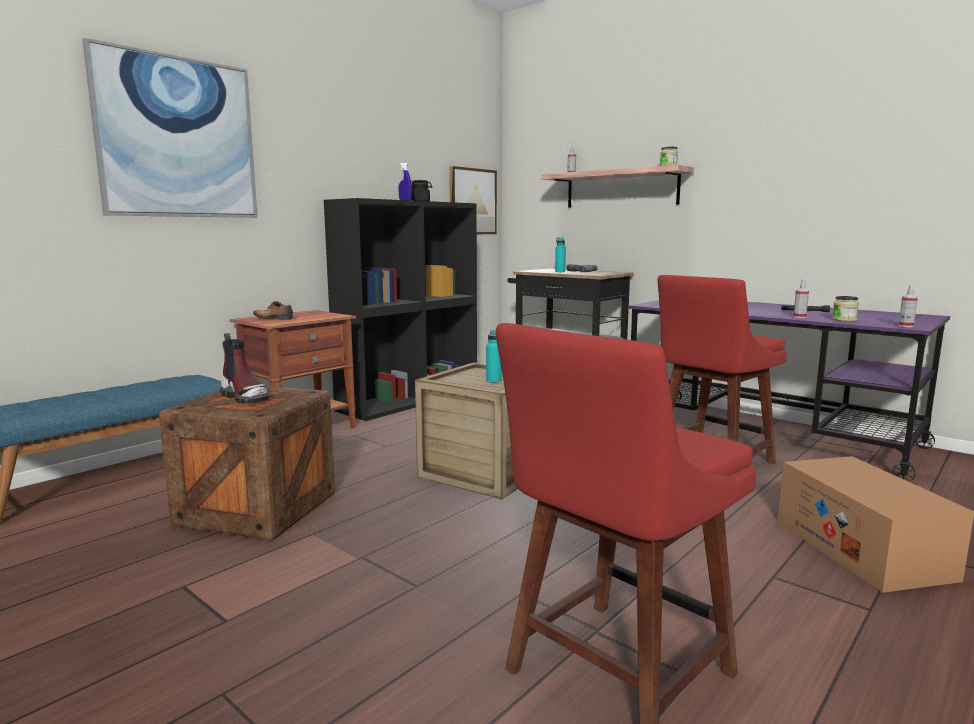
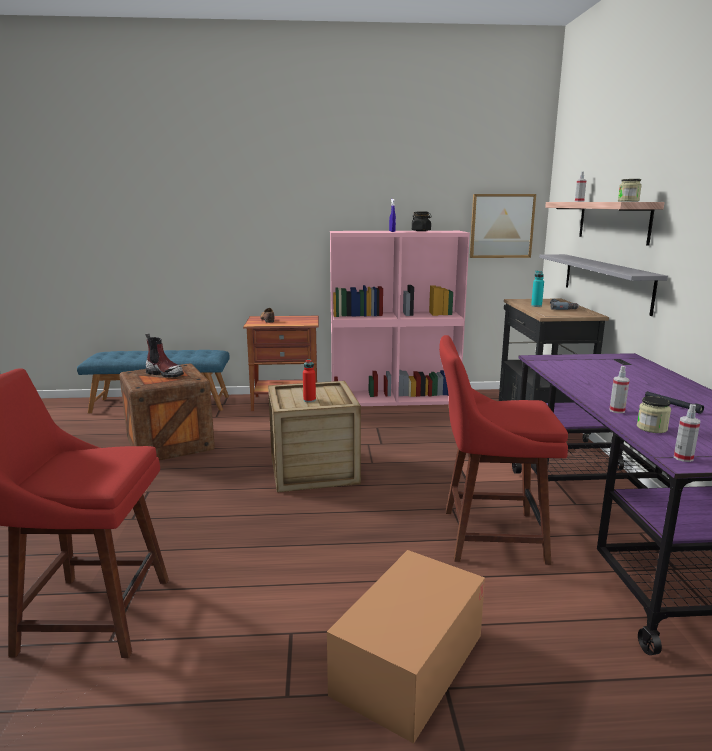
camera: 45 degrees right, 5 degrees up
picture [82,38,258,218] -> none
boot [220,333,269,404] -> boot turned 60 degrees counterclockwise [145,333,184,378]
black bookcase [324,198,477,421] -> pink bookcase [330,231,470,406]
turquoise bottle [486,330,502,383] -> red bottle [303,359,316,402]
none -> grey shelf [539,254,668,316]

